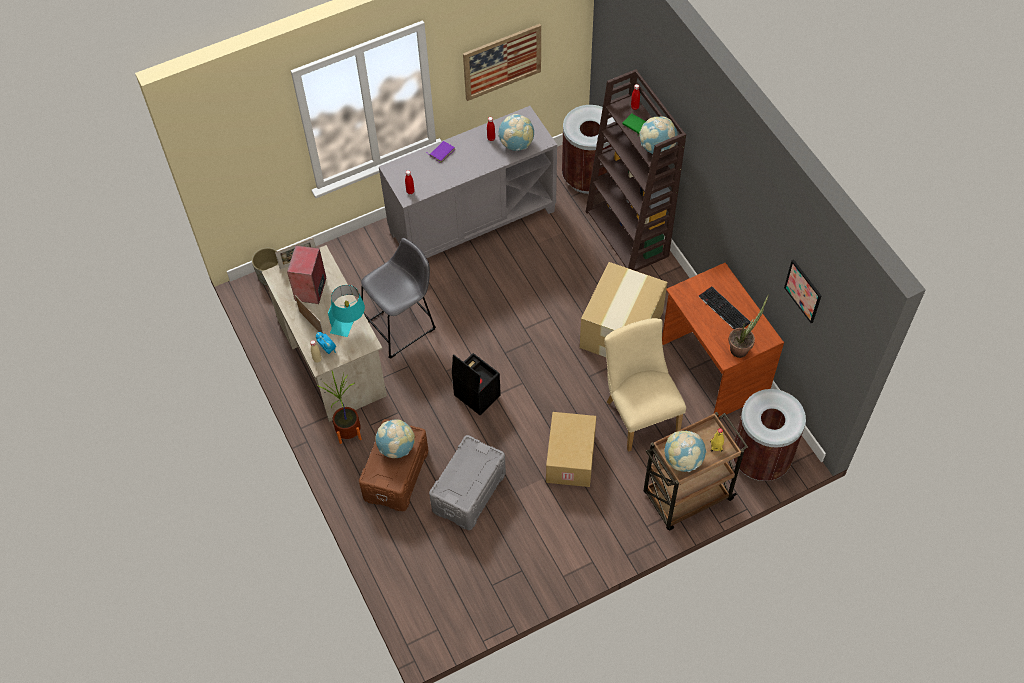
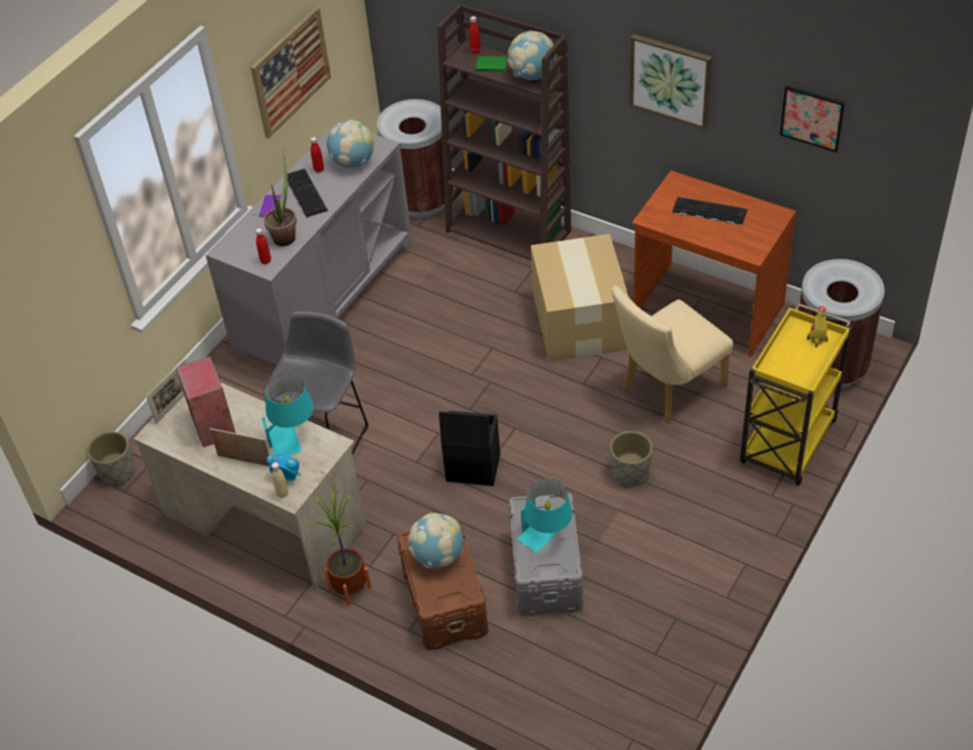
camera: 30 degrees left, 10 degrees down
cardboard box [546,412,596,487] -> grey planter [610,431,652,488]
beige chair [605,318,686,452] -> beige chair turned 75 degrees counterclockwise [612,286,733,424]
brown cart [644,412,748,531] -> yellow cart [740,303,852,485]
globe [665,431,706,472] -> none
potted plant [728,296,768,358] -> potted plant moved to [264,150,297,246]
none -> keyboard [287,169,328,218]
none -> turquoise table lamp [517,479,572,553]
none -> picture [630,34,712,130]

